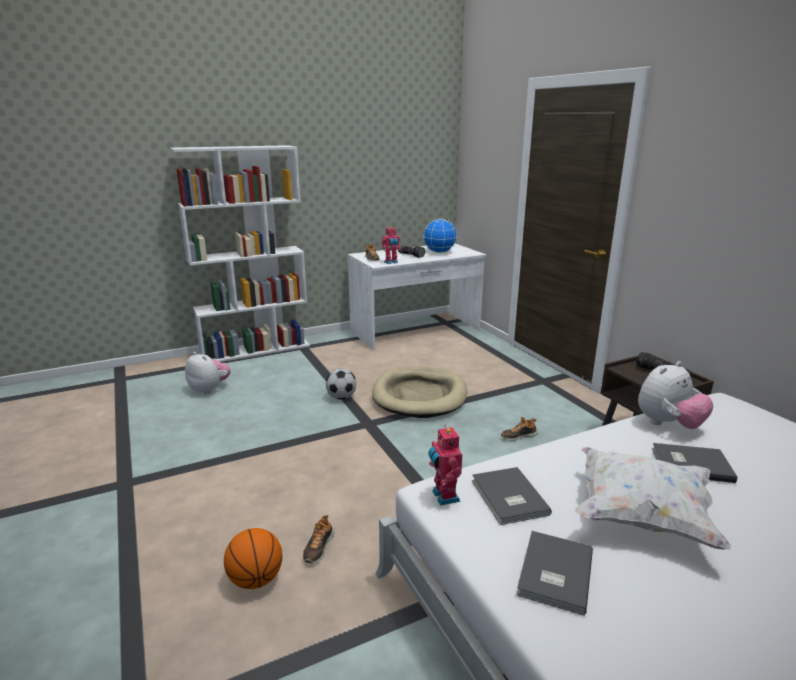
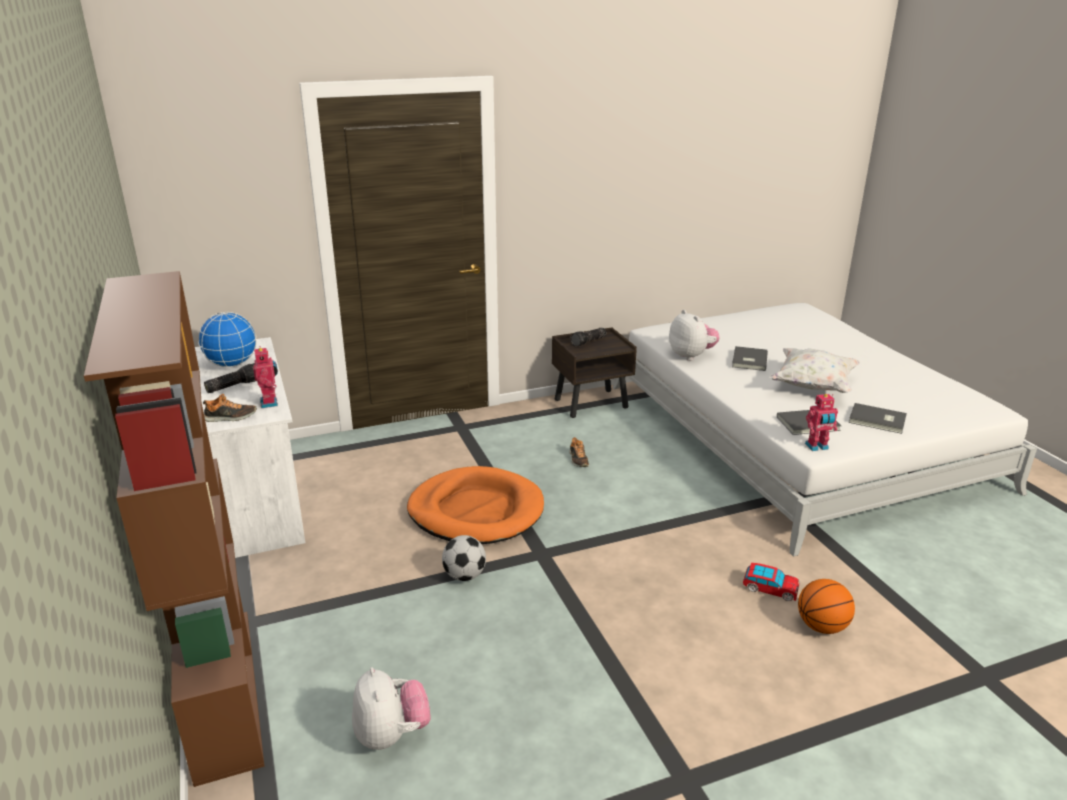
camera: 85 degrees left, 5 degrees up
white bookcase [170,145,310,362] -> brown bookcase [84,271,265,787]
plush toy [185,352,231,394] -> plush toy turned 120 degrees clockwise [352,667,431,750]
shoe [303,515,335,564] -> toy car [743,563,799,601]
beige dog bed [372,367,467,418] -> orange dog bed [407,466,544,544]

